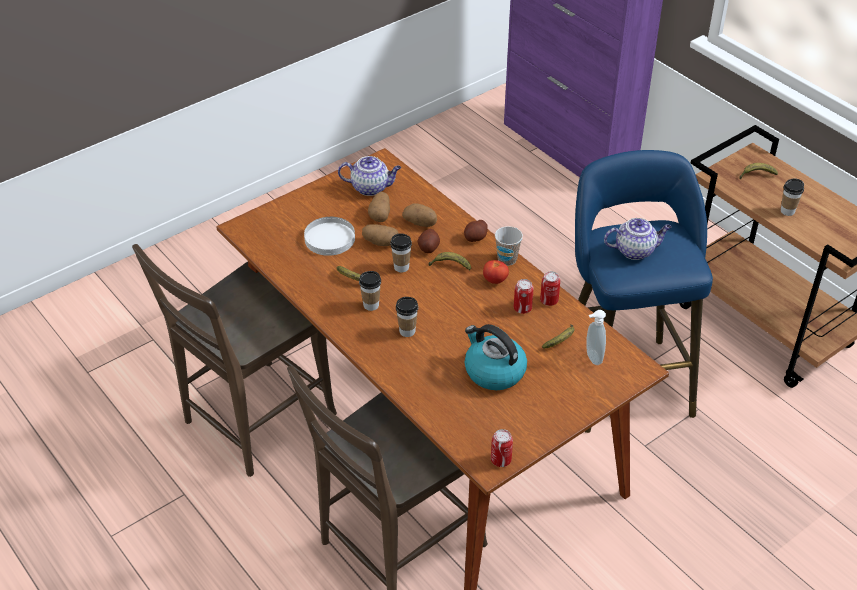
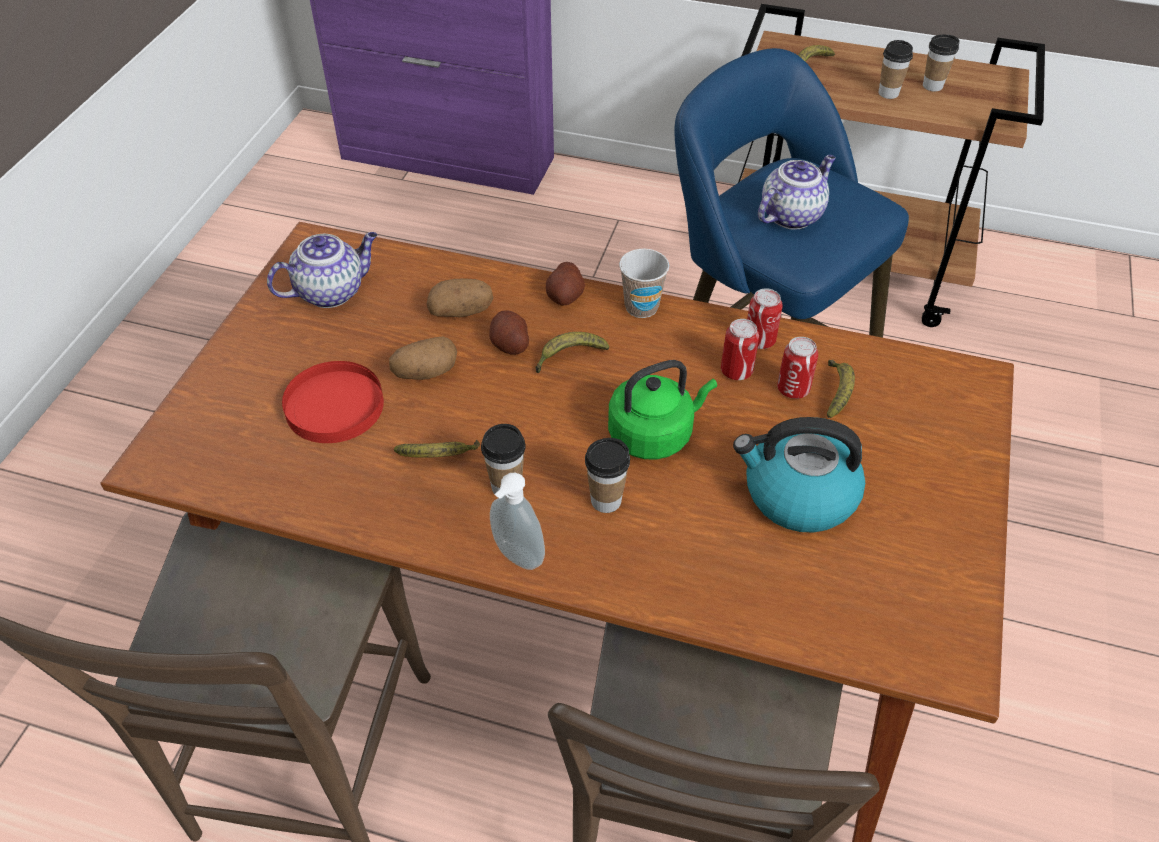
camera: 35 degrees left, 5 degrees up
white plate [304,217,355,256] -> red plate [282,361,384,443]
potato [368,192,390,222] -> none
cup [390,233,412,273] -> cup moved to [923,35,960,91]
tomato [483,260,509,284] -> none
can [491,429,513,467] -> can moved to [777,337,818,399]
soap dispenser [586,310,606,365] -> soap dispenser moved to [490,473,545,570]
none -> green kettle [608,360,717,460]

